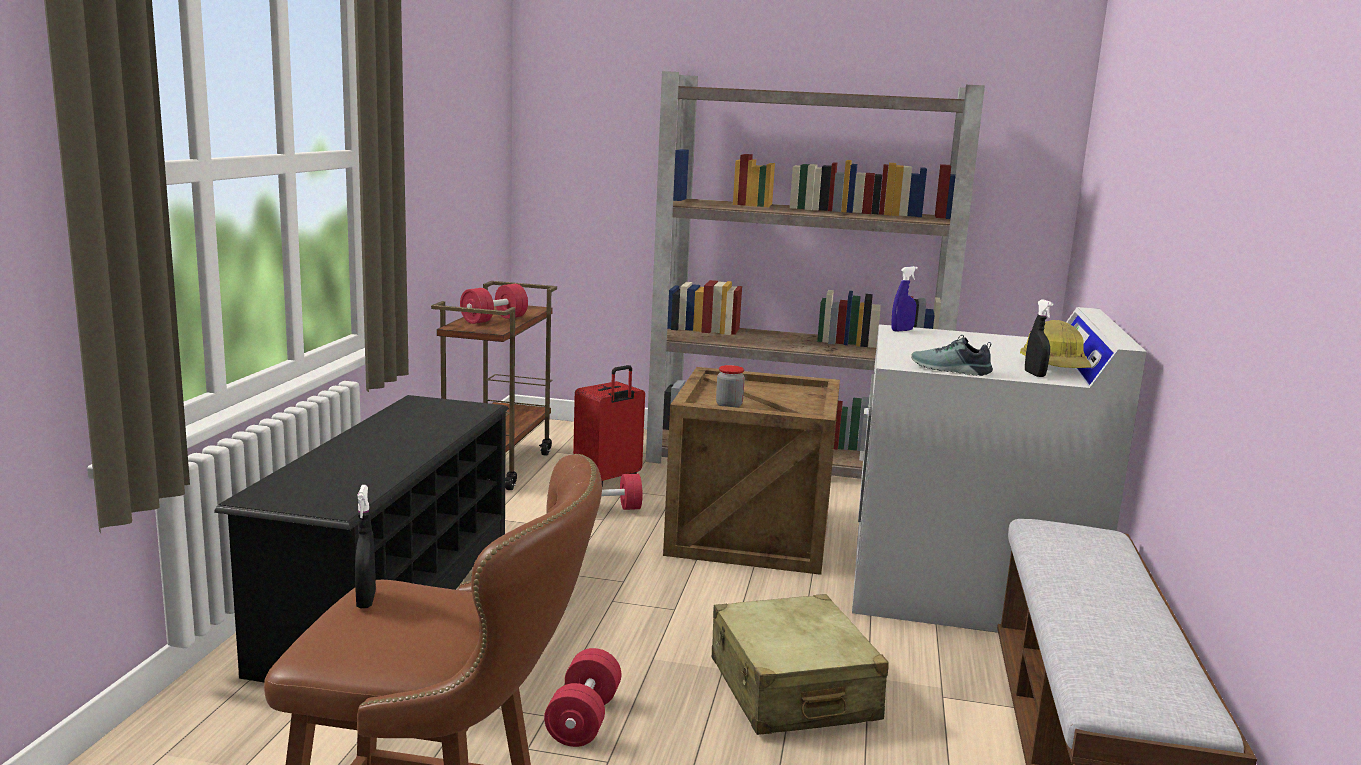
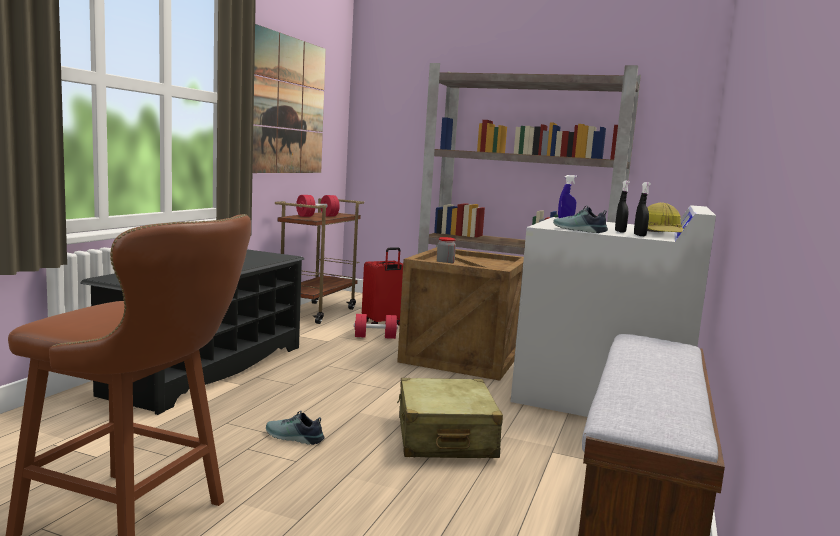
camera: 10 degrees right, 5 degrees down
black spray bottle [355,485,376,608] -> black spray bottle moved to [615,180,630,232]
red dumbbell [544,648,621,747] -> shoe [266,411,325,445]
none -> picture [252,24,326,173]

